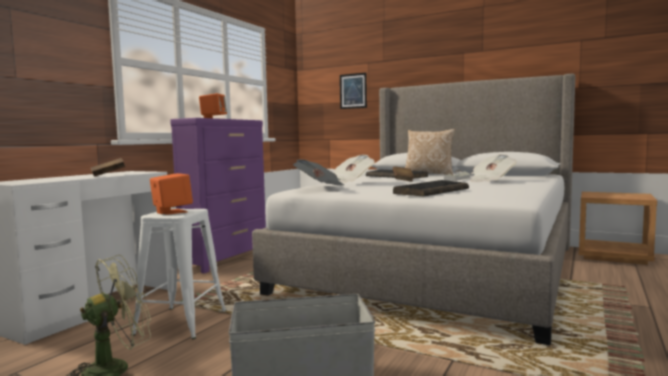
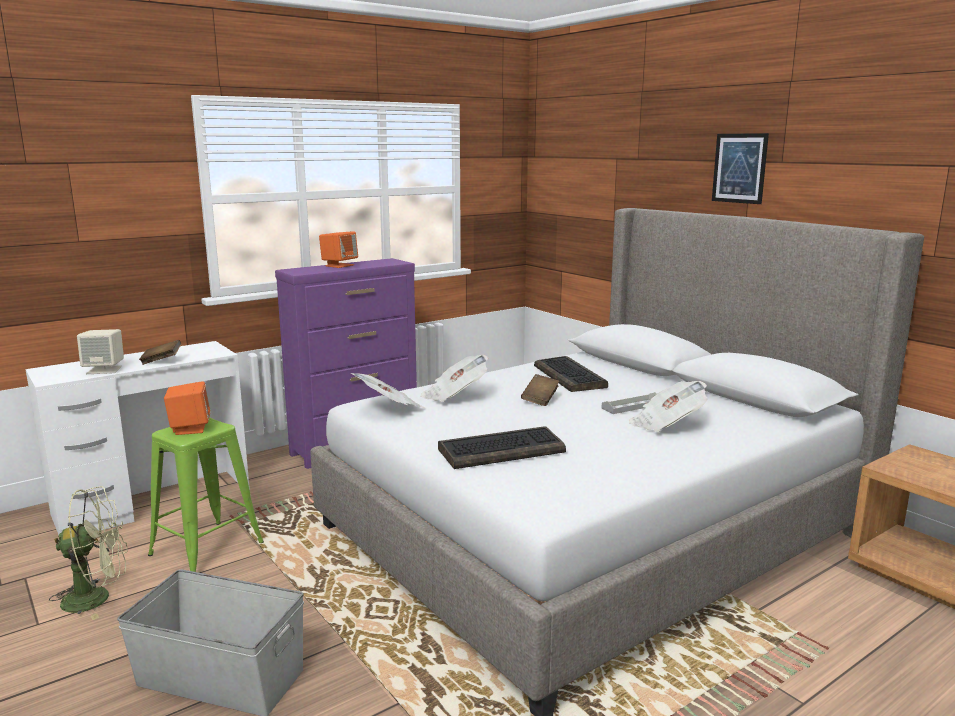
camera: 25 degrees right, 10 degrees up
white stool [131,208,226,339] -> green stool [148,417,264,572]
picture [340,73,367,109] -> picture moved to [712,133,769,204]
pillow [405,129,456,175] -> none
none -> beige speaker [77,329,124,374]

